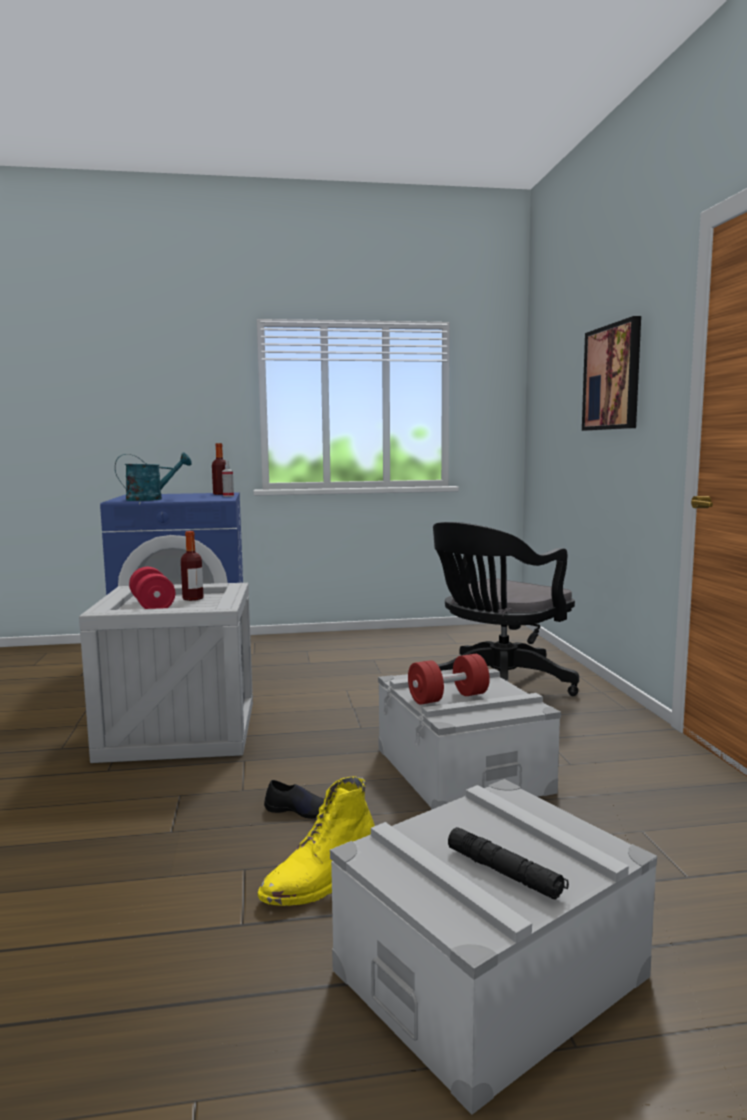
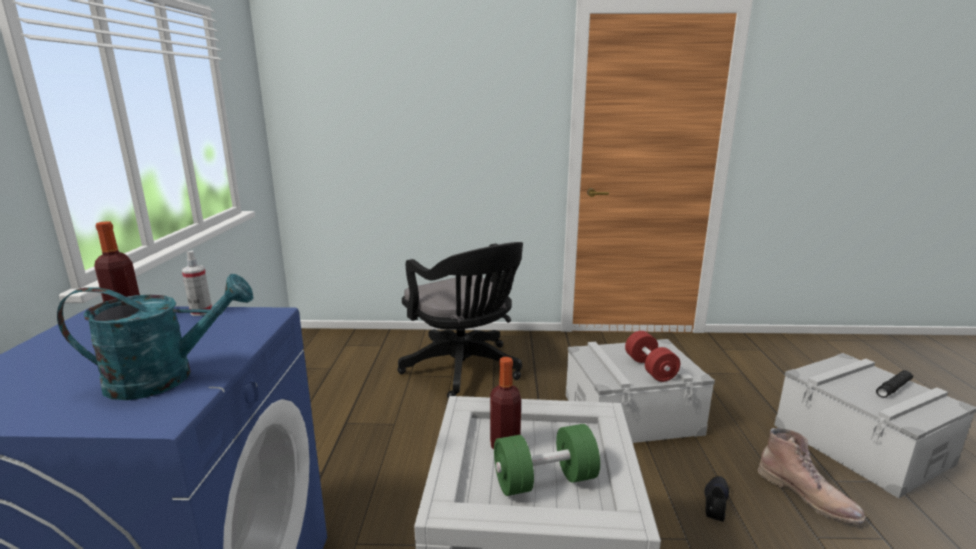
camera: 80 degrees left, 10 degrees up
turquoise watering can [115,453,192,501] -> turquoise watering can turned 90 degrees clockwise [57,274,253,400]
red dumbbell [129,567,175,609] -> green dumbbell [494,424,600,496]
yellow boot [258,776,375,906] -> brown boot [758,428,866,525]
picture [582,316,641,431] -> none

